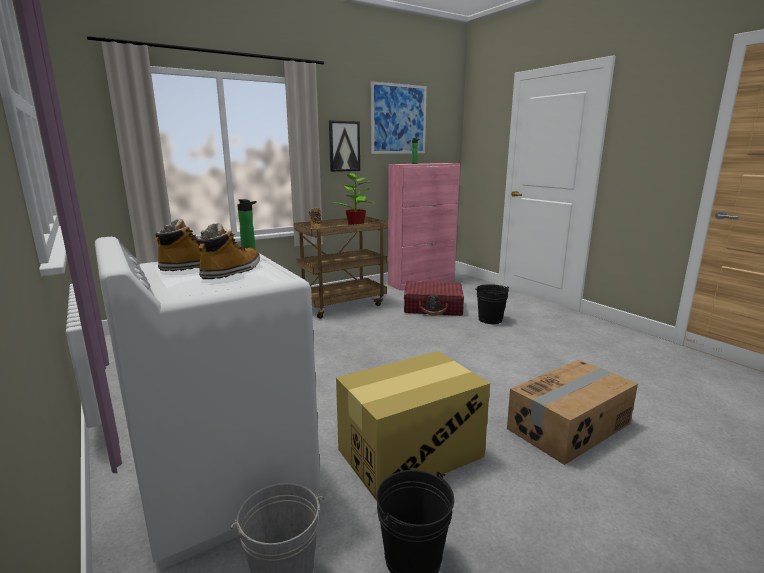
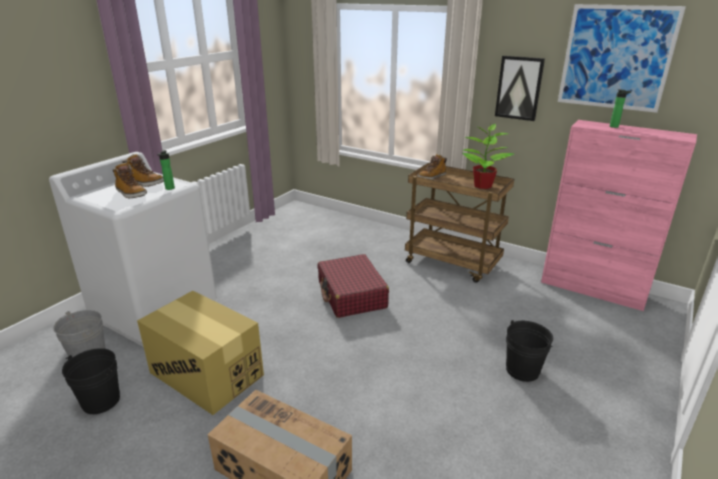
camera: 65 degrees right, 10 degrees up
boot [197,223,260,279] -> boot turned 45 degrees clockwise [113,162,147,199]
red suitcase [404,281,464,316] -> red suitcase moved to [317,254,389,318]

